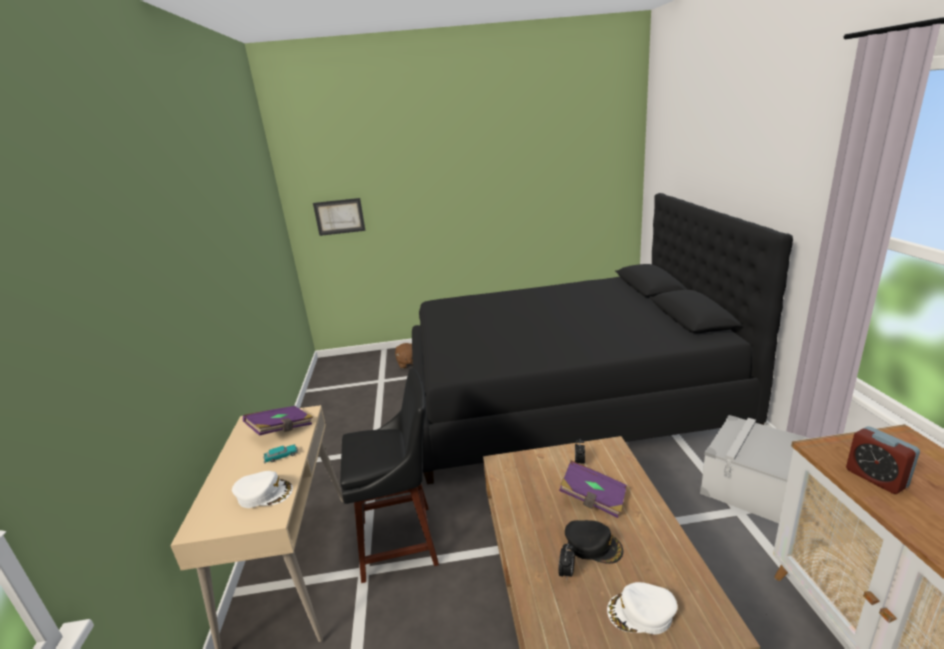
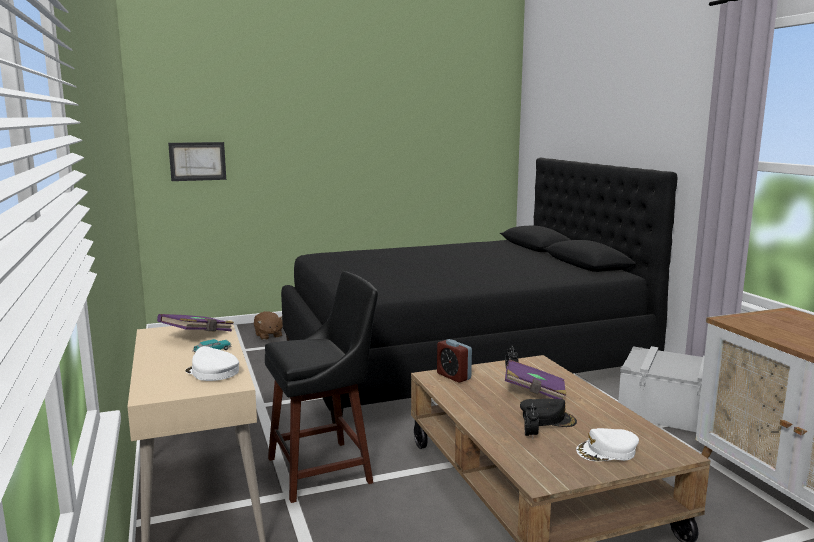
camera: 15 degrees left, 10 degrees down
white cap [232,471,293,508] -> white cap turned 135 degrees counterclockwise [185,346,239,381]
alarm clock [846,426,920,494] -> alarm clock moved to [437,339,472,383]

